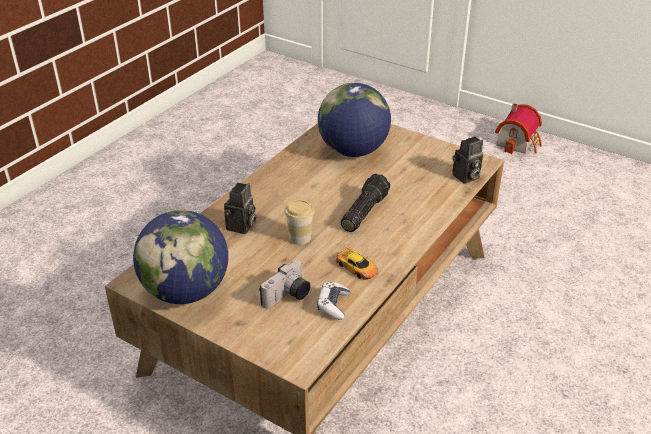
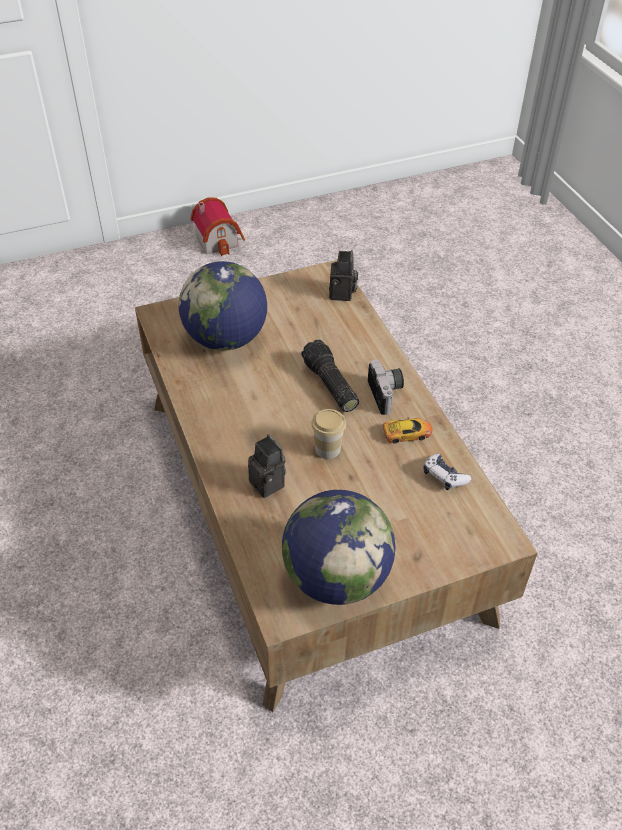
camera: 55 degrees left, 10 degrees up
camera [259,261,311,308] -> camera moved to [368,359,404,415]

